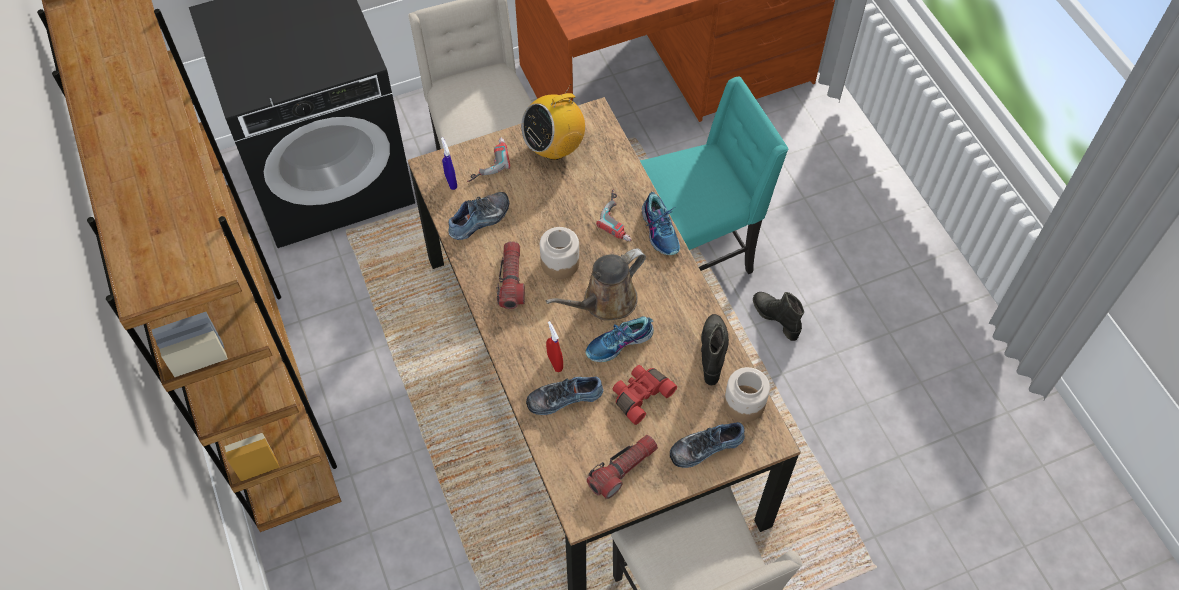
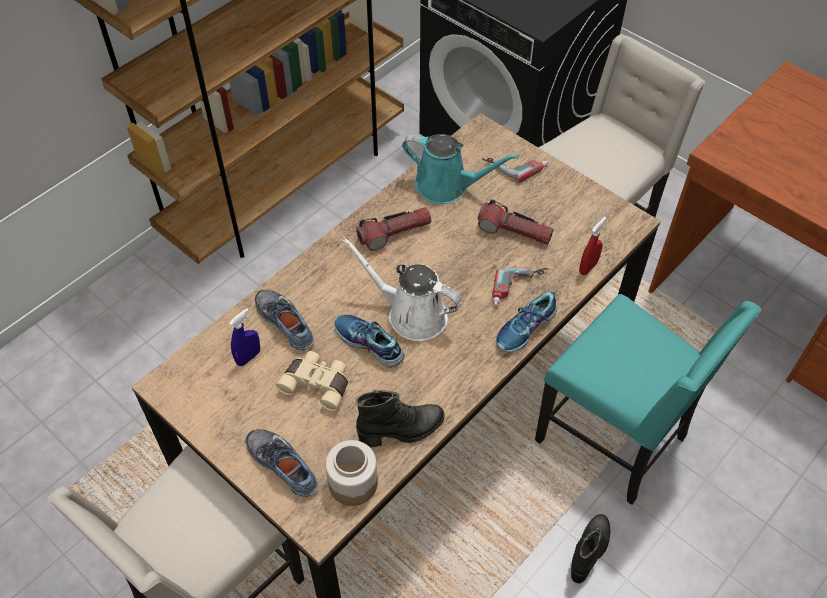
camera: 65 degrees right, 5 degrees down
blue spray bottle [441,137,457,190] -> blue spray bottle moved to [229,308,260,366]
shoe [448,192,509,240] -> turquoise watering can [402,134,519,204]
radio [521,84,585,160] -> none
jar [540,227,579,279] -> none
brown watering can [546,248,646,321] -> white watering can [341,237,462,341]
red spray bottle [546,321,563,372] -> red spray bottle moved to [579,217,606,275]
flashlight [587,435,658,499] -> flashlight moved to [478,199,554,245]
red binoculars [612,365,677,425] -> beige binoculars [276,351,348,411]

